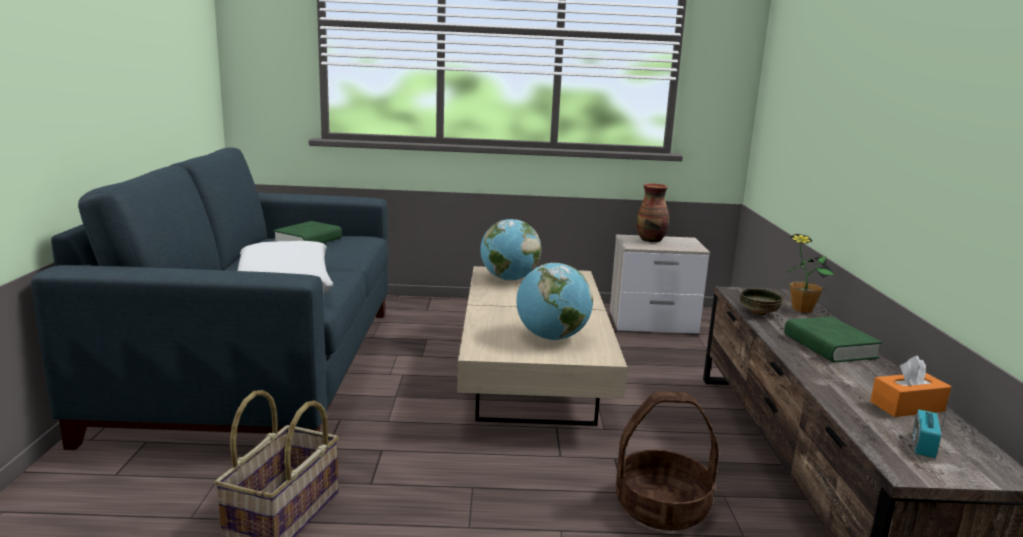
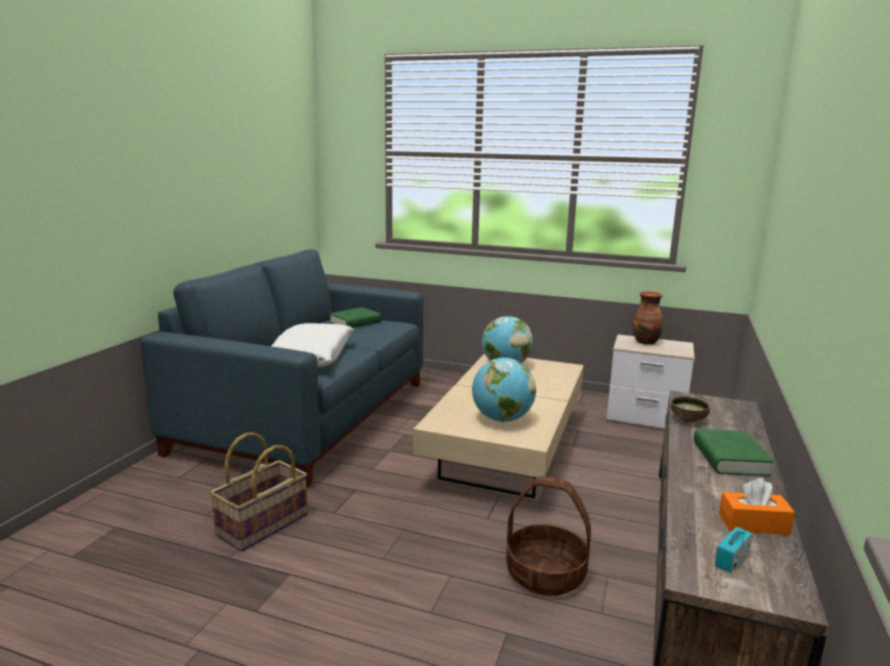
camera: 20 degrees right, 0 degrees up
potted plant [787,234,834,313] -> none

